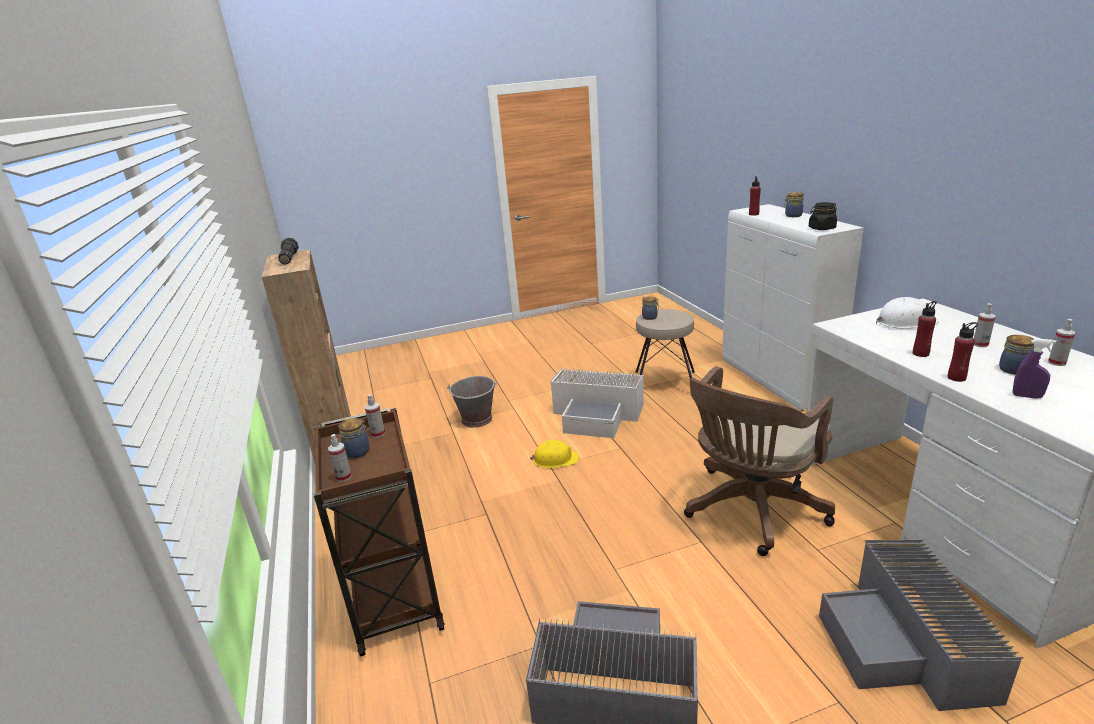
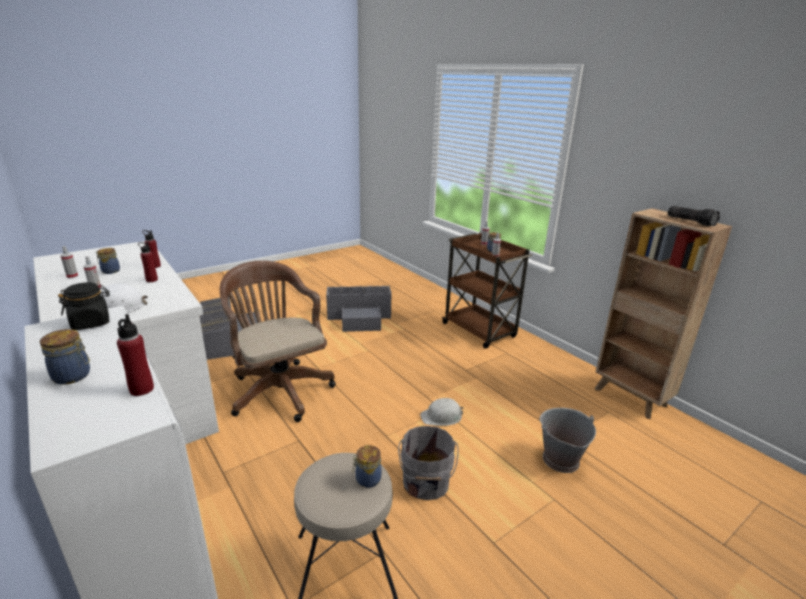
camera: 160 degrees right, 0 degrees up
yellow hard hat [530,440,579,468] -> white hard hat [420,398,463,426]
white storage box [551,368,644,438] -> grey bucket [398,426,459,500]
brown office chair [684,366,835,556] -> brown office chair turned 60 degrees counterclockwise [220,261,336,422]
purple spray bottle [1013,339,1056,399] -> none

